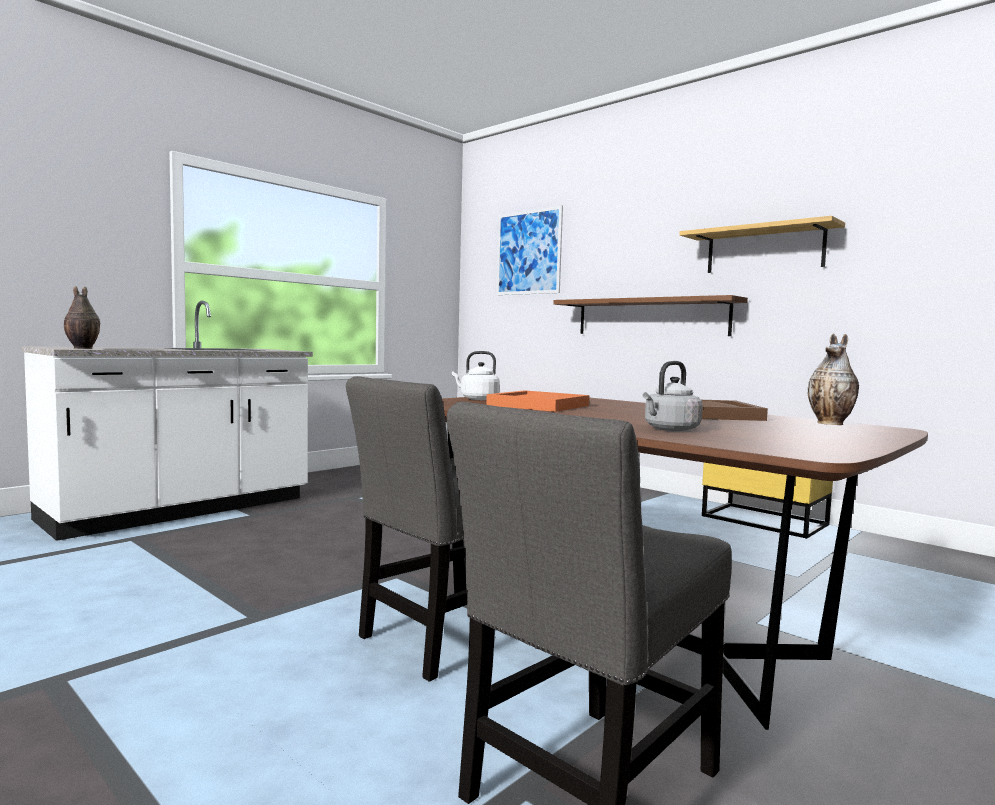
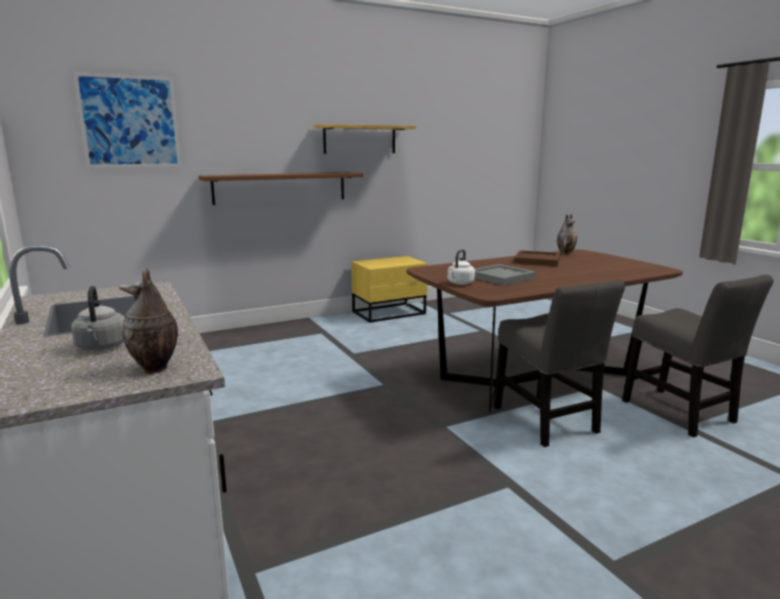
camera: 70 degrees left, 10 degrees up
orange tray [486,390,589,412] -> grey tray [475,264,536,285]
grey kettle [643,361,703,431] -> grey kettle moved to [71,286,125,350]

